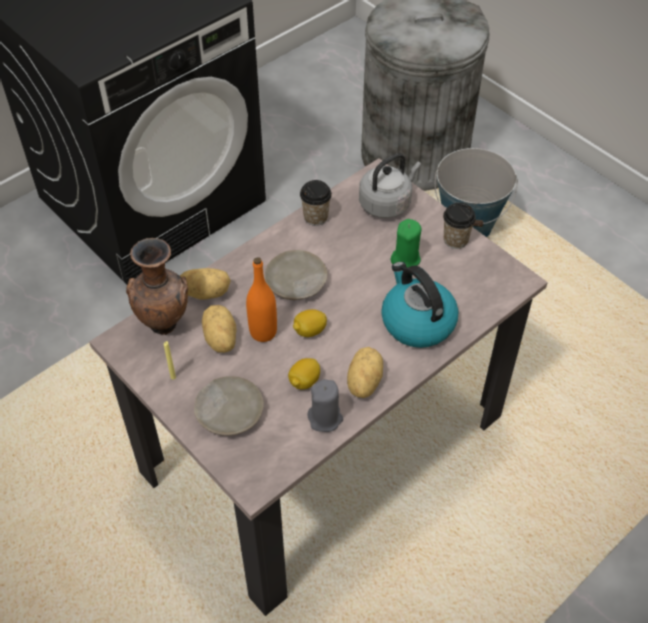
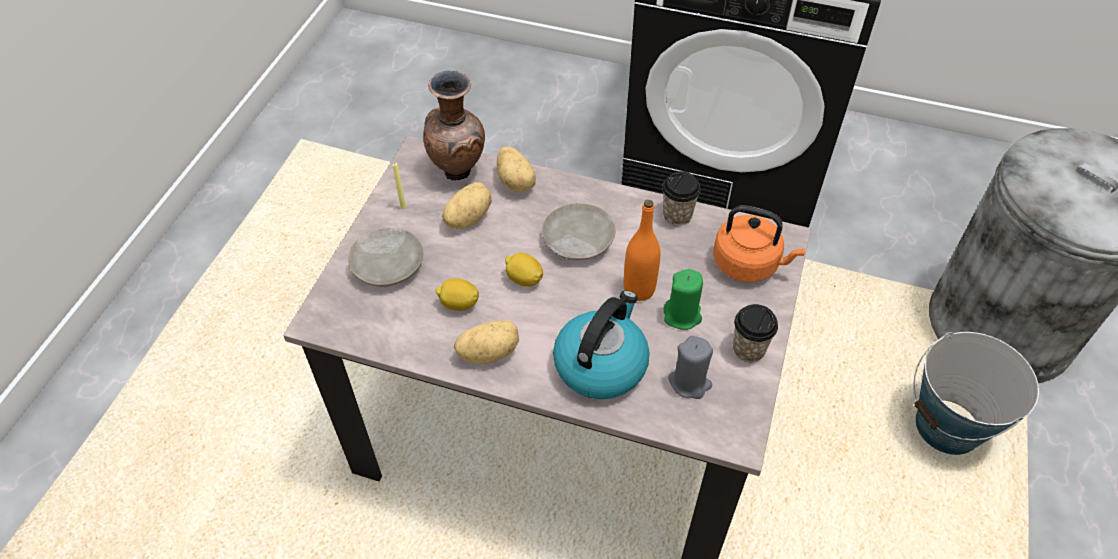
camera: 60 degrees right, 0 degrees up
orange bottle [246,257,277,342] -> orange bottle moved to [624,200,660,301]
grey candle [308,379,343,432] -> grey candle moved to [668,336,713,399]
grey kettle [359,153,421,218] -> orange kettle [713,205,805,282]

